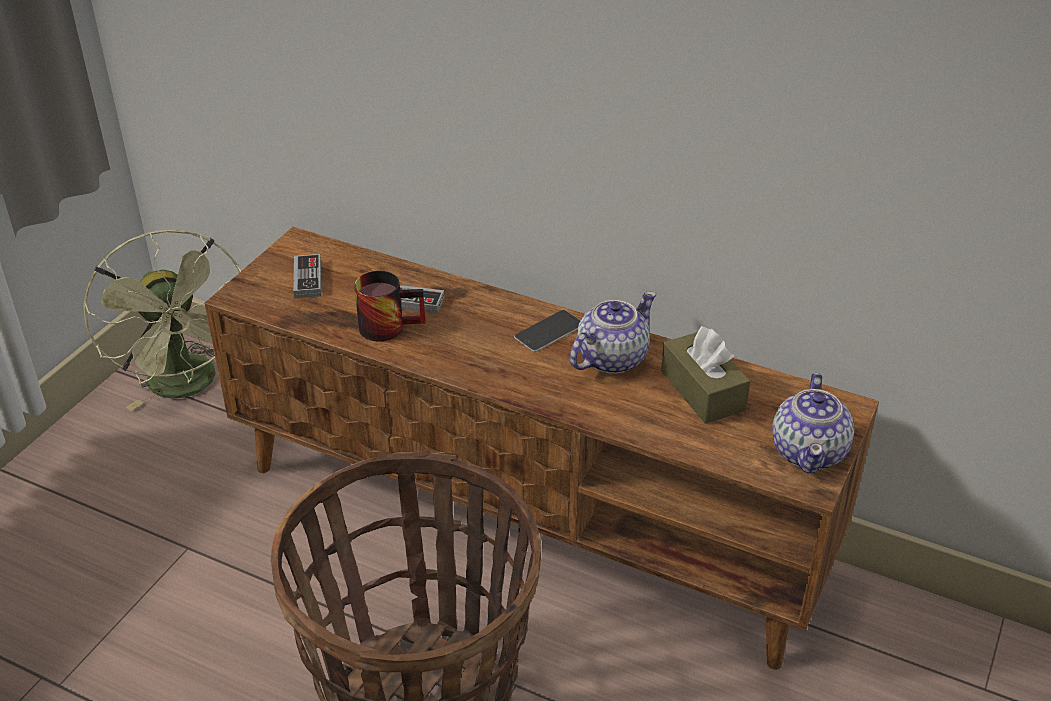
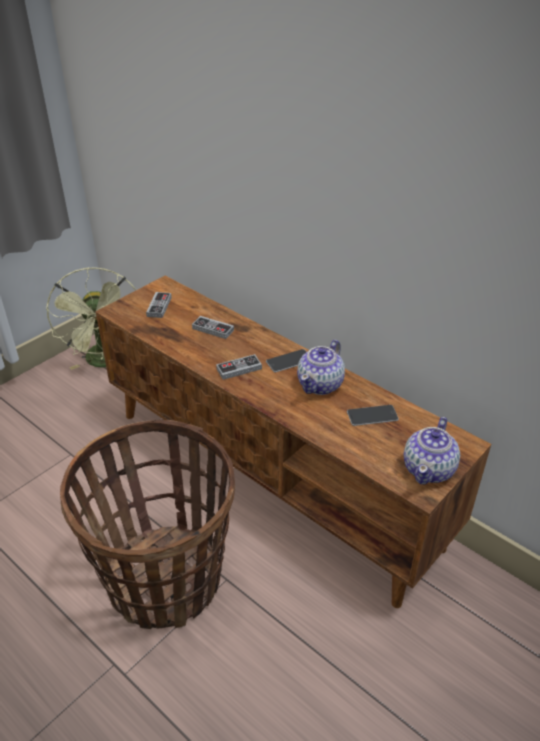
camera: 15 degrees right, 0 degrees up
mug [354,271,426,342] -> none
teapot [570,291,656,374] -> teapot turned 150 degrees clockwise [297,340,345,395]
brown tissue box [661,326,750,424] -> phone [347,405,399,426]
none -> game controller [216,354,262,380]

